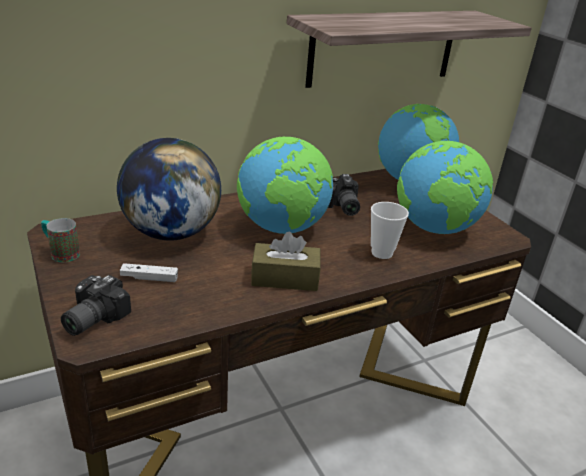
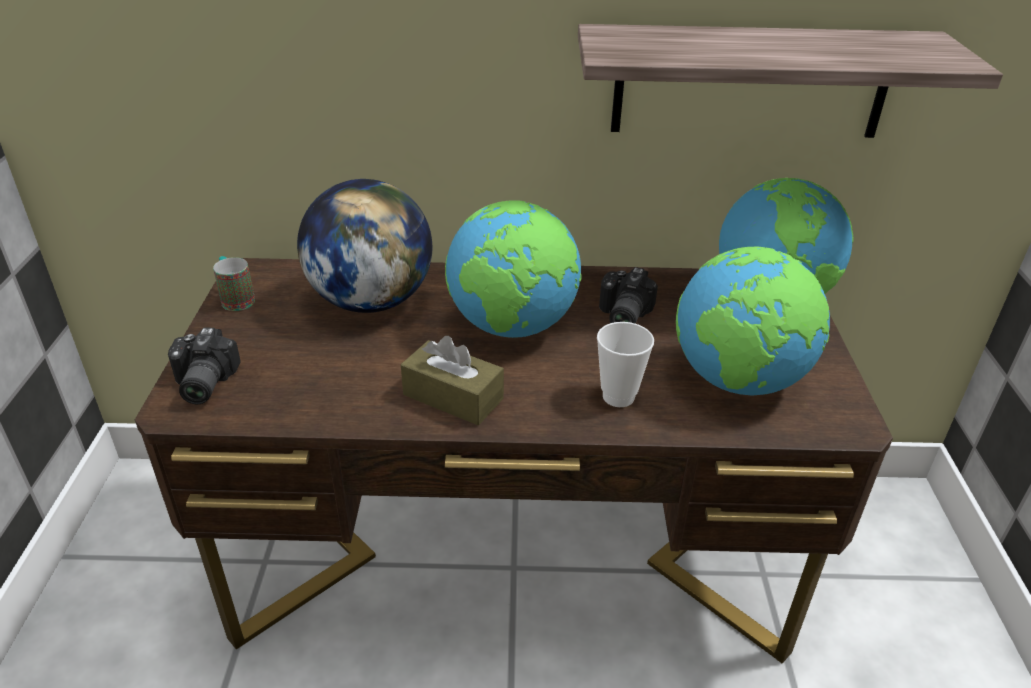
camera: 30 degrees right, 5 degrees up
camera [61,275,131,336] -> camera turned 60 degrees counterclockwise [168,328,241,404]
white game controller [120,263,178,282] -> none

